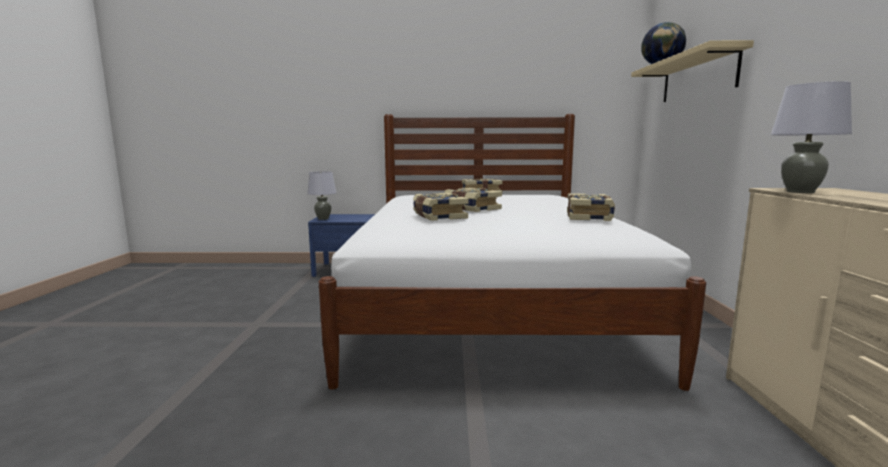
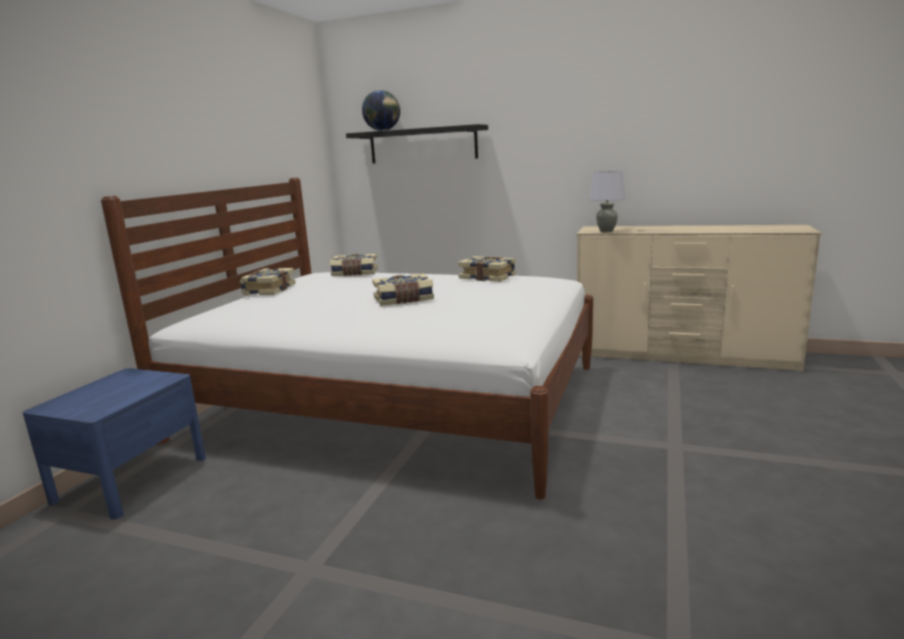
camera: 70 degrees left, 5 degrees up
grey table lamp [307,171,336,220] -> none
book [413,193,468,221] -> book moved to [330,254,378,276]
beige shelf [631,40,754,102] -> black shelf [346,124,488,164]

